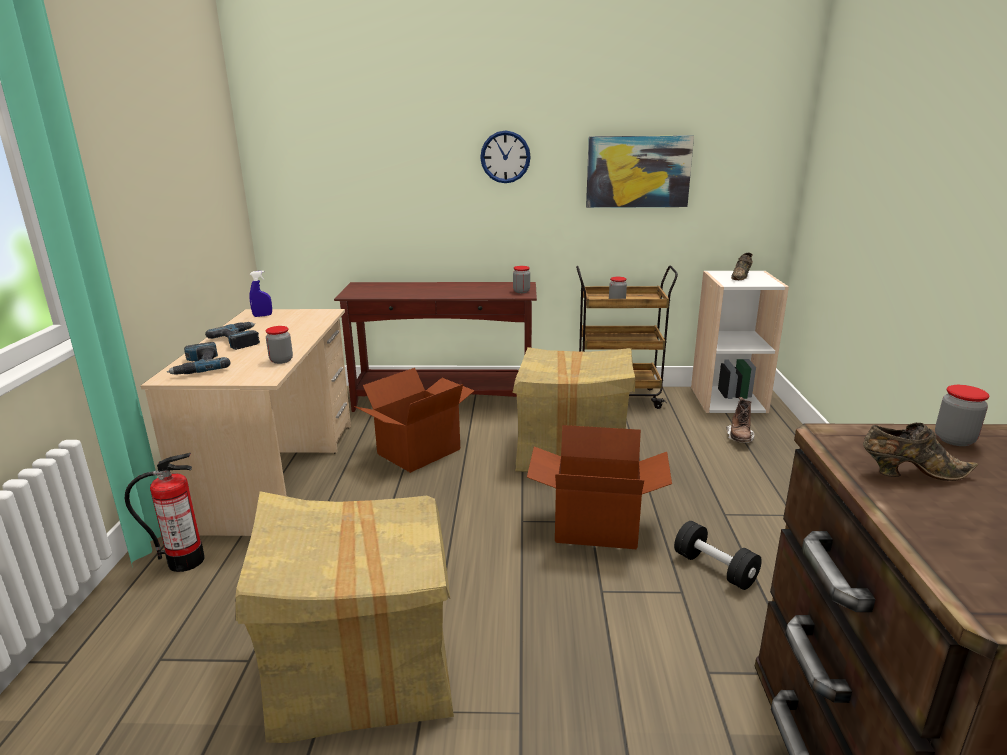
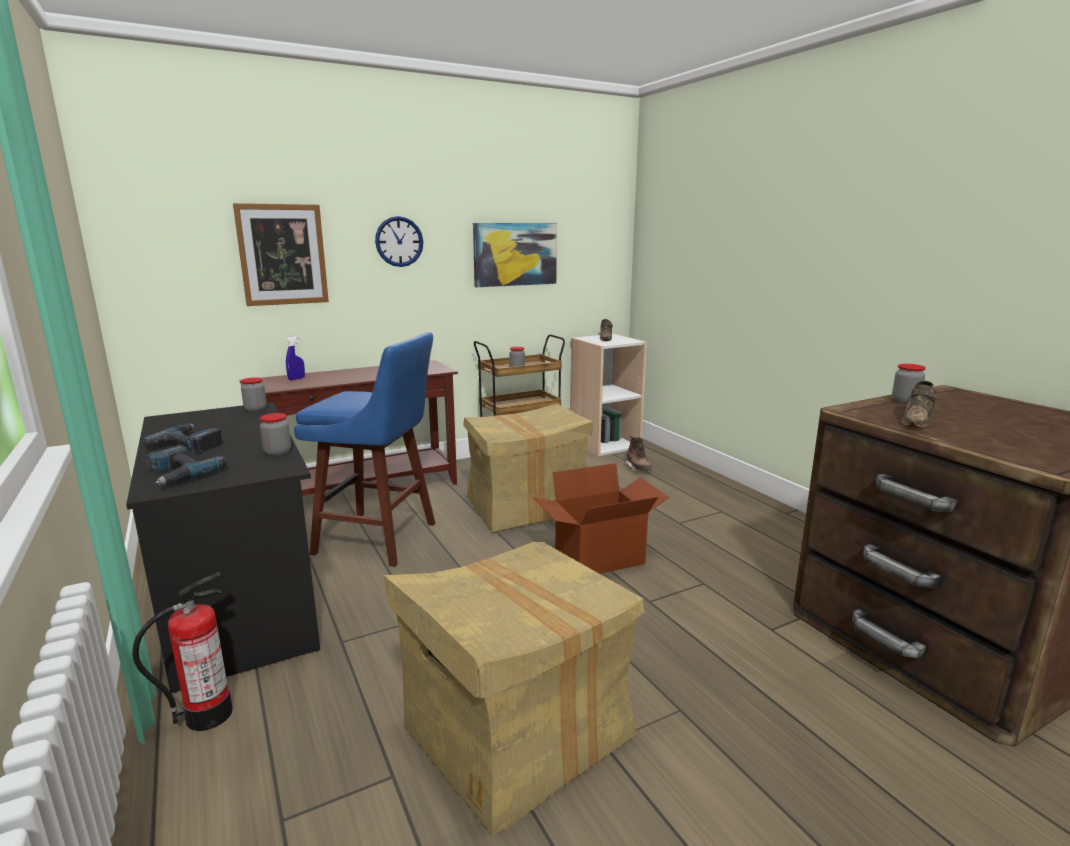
camera: 30 degrees left, 5 degrees down
beige desk [141,309,351,536] -> black desk [126,402,320,693]
blue spray bottle [249,271,272,317] -> blue spray bottle moved to [286,336,305,380]
cardboard box [354,368,474,473] -> blue stool [294,332,435,567]
jar [513,266,530,293] -> jar moved to [241,377,267,412]
black dumbbell [674,521,762,590] -> none
brown shoe [863,423,979,481] -> brown shoe turned 150 degrees clockwise [901,381,938,428]
none -> picture [233,203,329,306]

